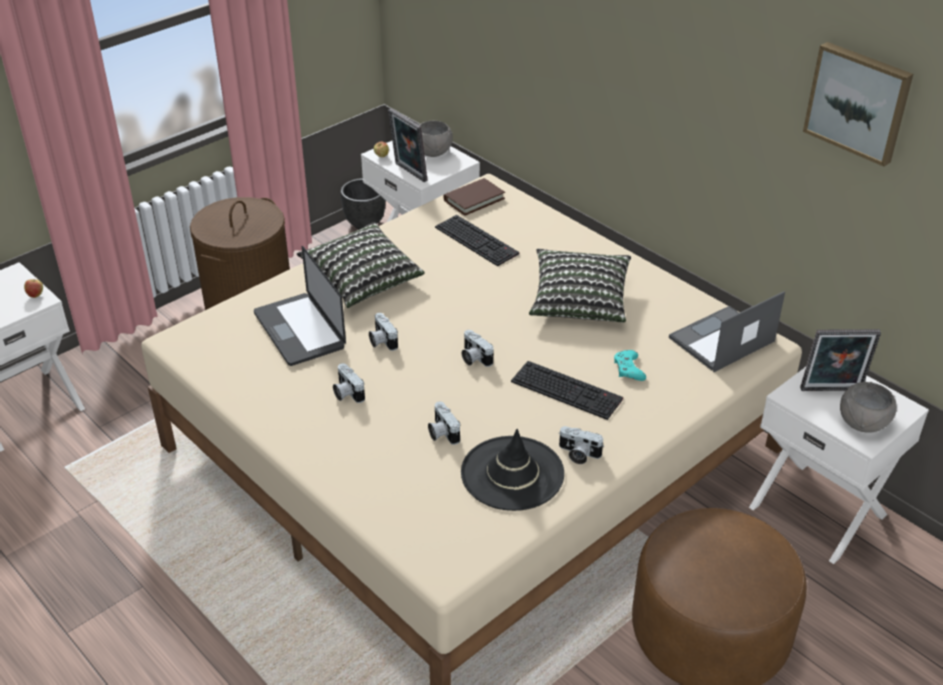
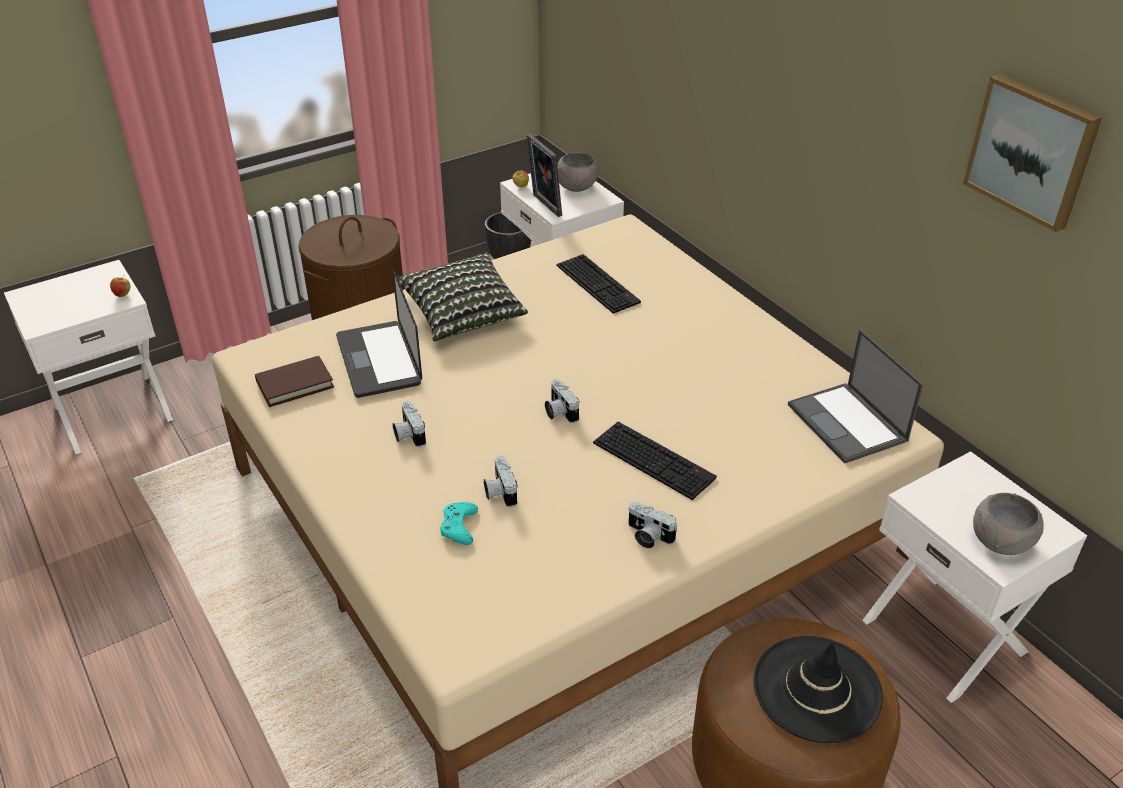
camera: 10 degrees right, 0 degrees up
camera [369,313,398,351] -> none
brown book [444,178,505,216] -> brown book moved to [255,356,334,407]
black hat [461,429,564,511] -> black hat moved to [753,636,883,743]
pillow [529,248,631,323] -> none
turquoise game controller [614,350,646,381] -> turquoise game controller moved to [440,502,478,545]
laptop [669,291,785,372] -> laptop turned 90 degrees counterclockwise [788,330,923,464]
picture frame [800,329,881,391] -> none

